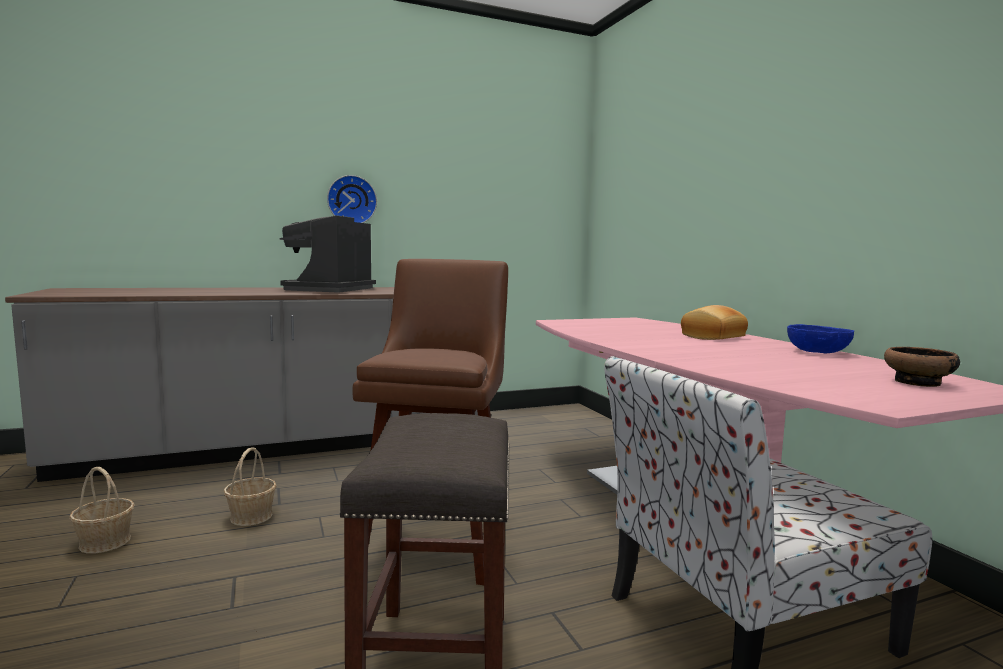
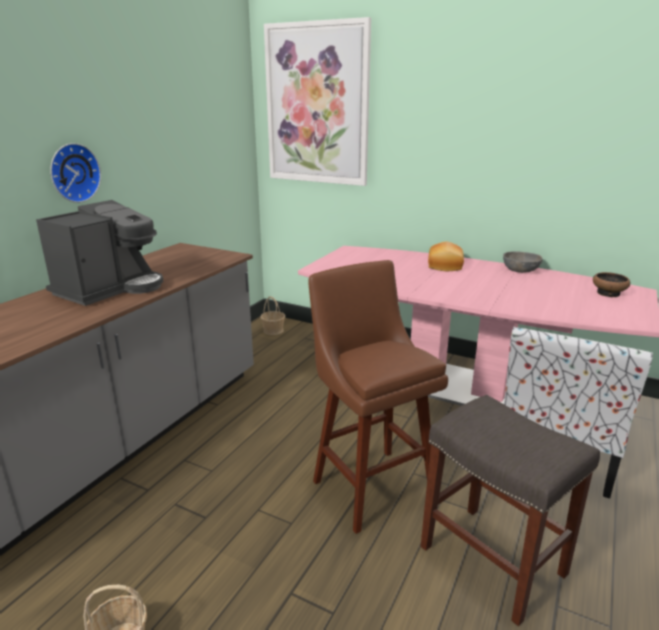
camera: 40 degrees left, 15 degrees up
basket [224,447,277,526] -> basket moved to [260,296,285,335]
coffee machine [279,215,376,293] -> coffee machine turned 120 degrees counterclockwise [36,200,163,306]
blue bowl [787,324,854,354] -> grey bowl [503,251,543,273]
none -> picture [264,17,371,186]

